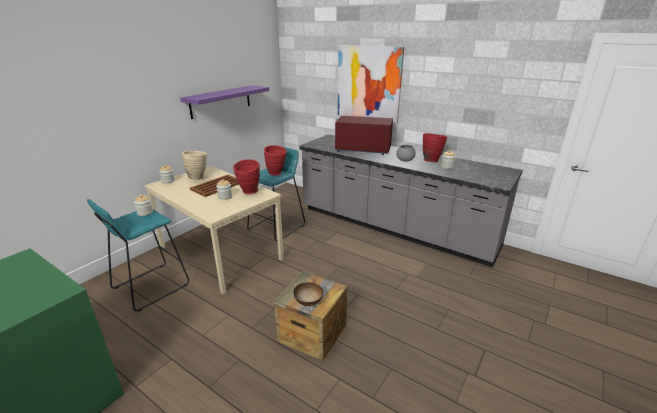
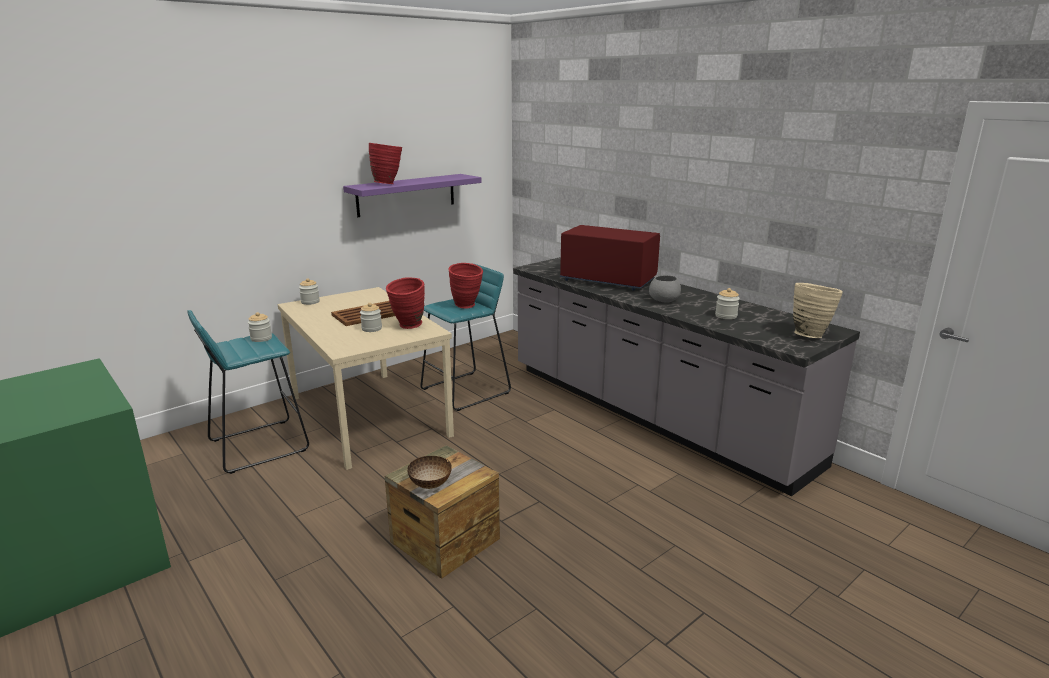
camera: 15 degrees right, 5 degrees down
beige vase [182,151,207,180] -> beige vase moved to [793,283,843,338]
picture [338,45,404,124] -> none
red vase [423,133,447,162] -> red vase moved to [369,143,402,184]

